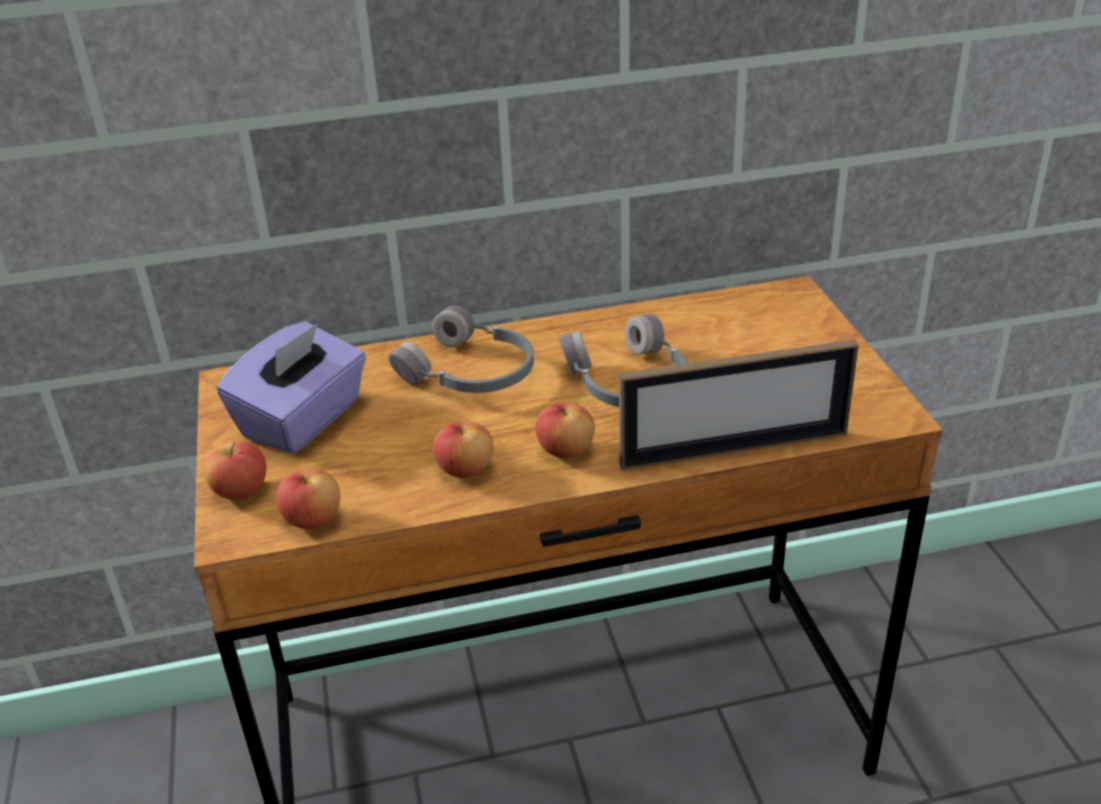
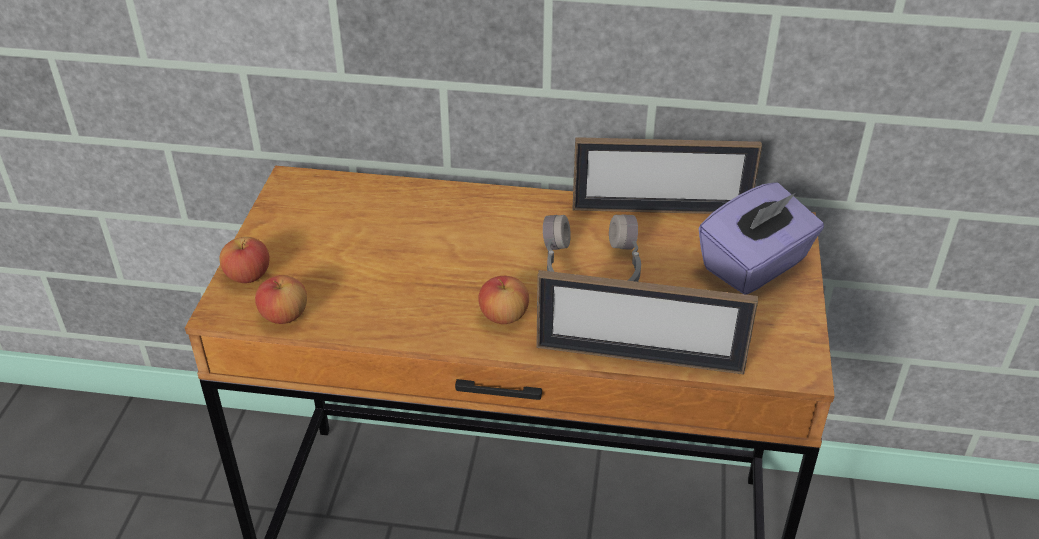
camera: 20 degrees right, 5 degrees up
purple tissue box [216,321,366,454] -> purple tissue box moved to [699,182,824,295]
grey headphones [388,306,534,393] -> none
apple [433,420,493,478] -> none
none -> picture frame [573,137,762,214]

